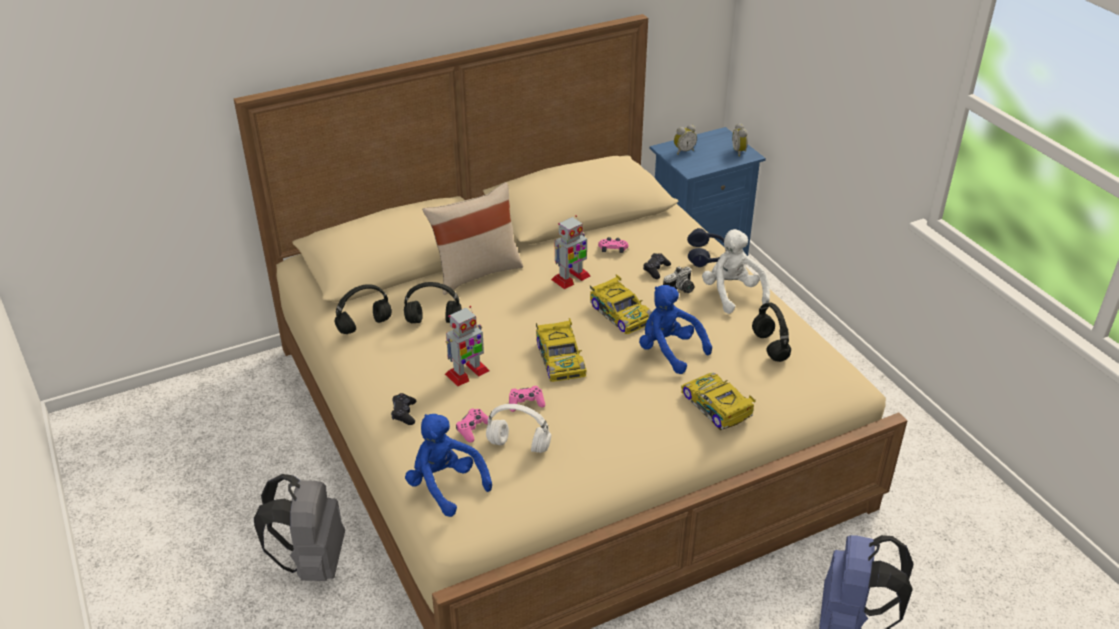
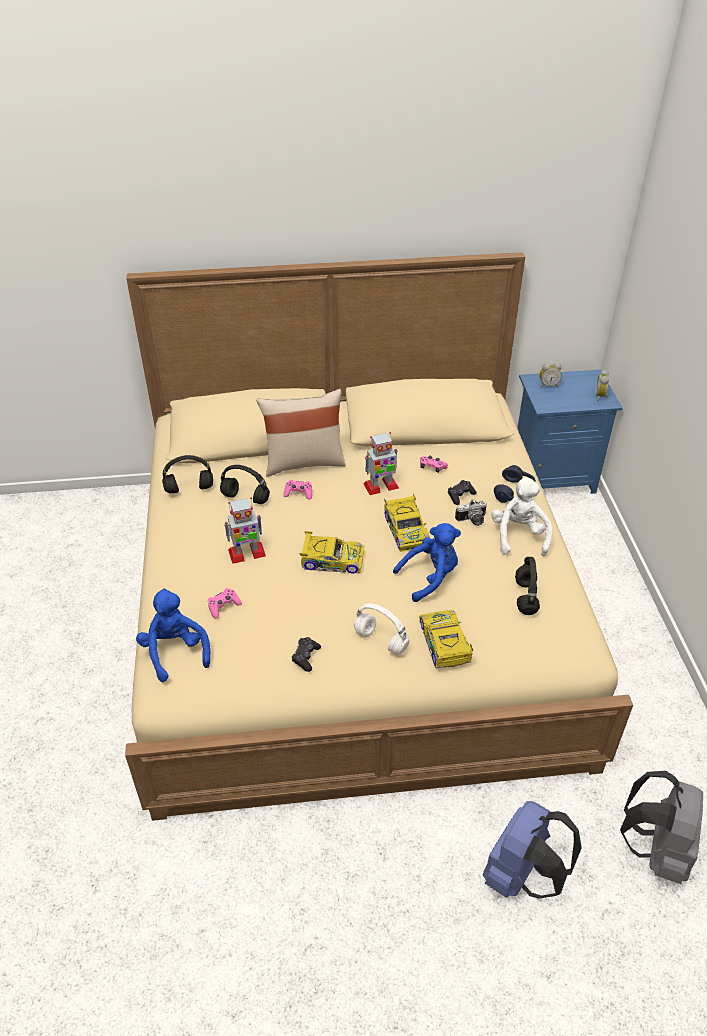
camera: 20 degrees right, 5 degrees up
grey backpack [254,474,345,581] -> grey backpack moved to [620,771,703,884]
black game controller [391,393,416,425] -> black game controller moved to [292,637,321,672]
white headphones [486,404,551,453] -> white headphones moved to [354,603,409,654]
pink game controller [509,386,545,412] -> pink game controller moved to [283,480,312,500]
toy car [536,318,587,382] -> toy car turned 90 degrees counterclockwise [299,531,364,574]
blue plush toy [639,285,712,374] -> blue plush toy turned 90 degrees clockwise [393,523,461,602]

